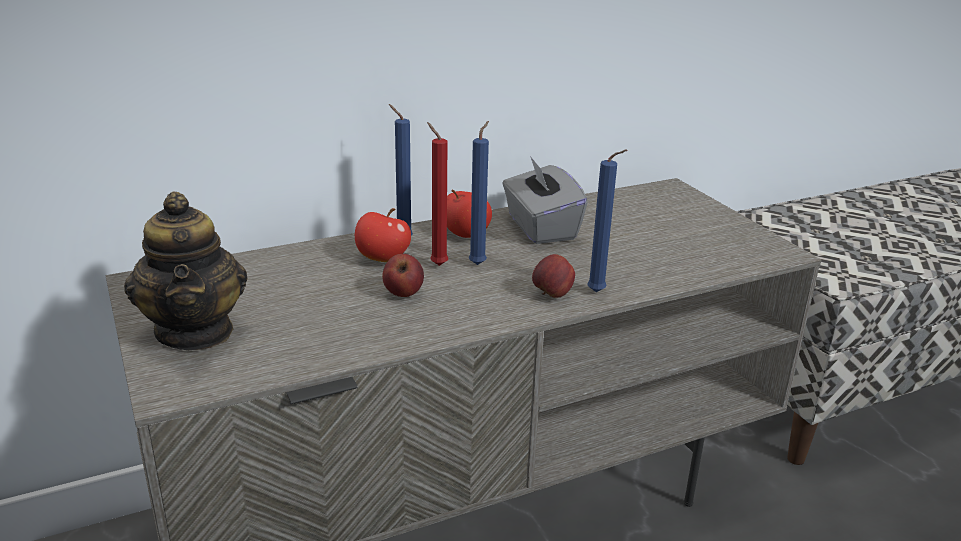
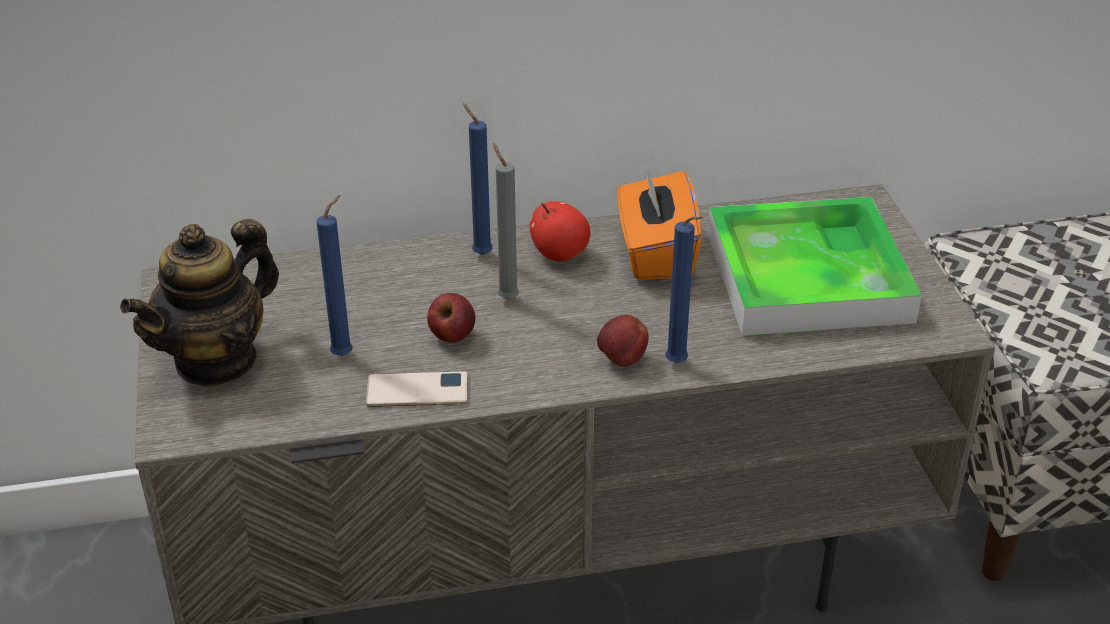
camera: 15 degrees right, 10 degrees up
teapot [124,192,247,350] -> teapot turned 45 degrees clockwise [120,218,279,387]
apple [355,208,411,262] -> none
red candle [427,122,448,266] -> grey candle [493,143,519,300]
blue candle [469,121,489,265] -> blue candle moved to [317,195,353,356]
grey tissue box [502,157,588,244] -> orange tissue box [618,167,702,280]
none -> phone [366,371,468,407]
none -> tray [707,197,922,336]

